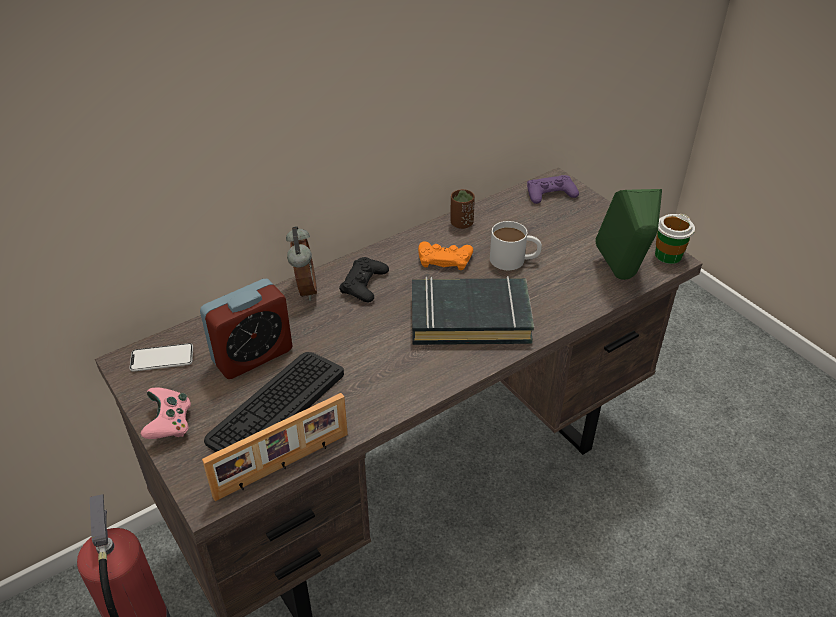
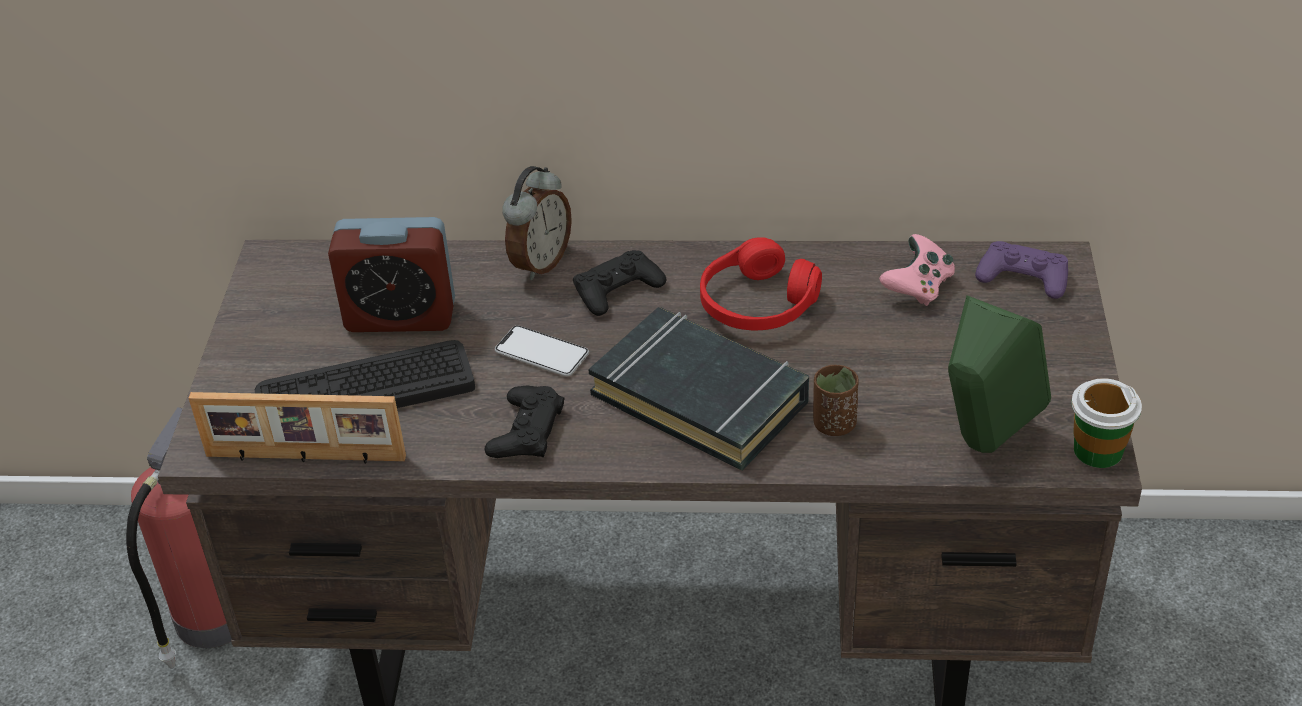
camera: 40 degrees right, 0 degrees up
phone [129,343,193,372] -> phone moved to [495,326,589,377]
pink game controller [140,388,191,439] -> pink game controller moved to [879,234,955,306]
orange game controller [418,241,473,270] -> red headphones [700,237,822,330]
brown cup [450,189,475,229] -> brown cup moved to [813,365,859,436]
white mug [490,221,542,270] -> none
none -> black game controller [485,386,564,458]

